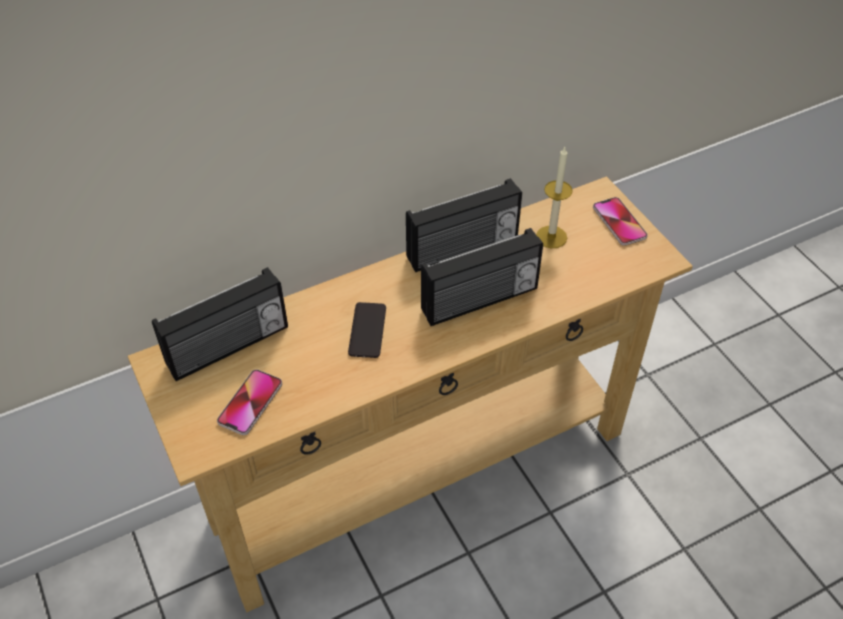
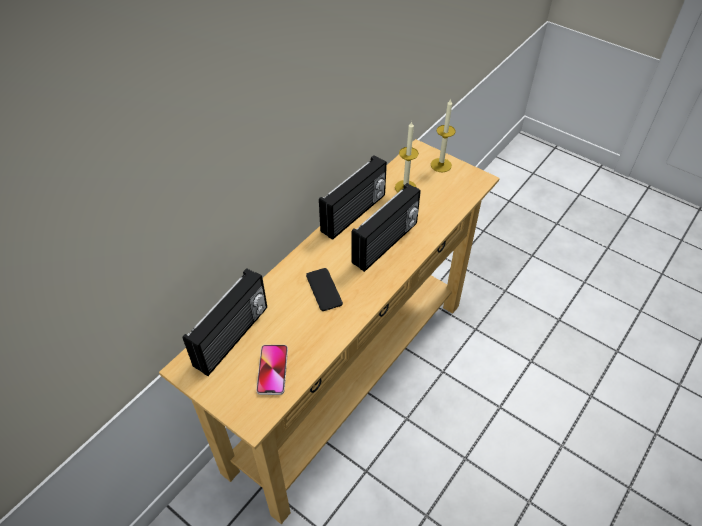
camera: 25 degrees left, 0 degrees up
phone [593,197,648,246] -> candle [431,98,456,172]

